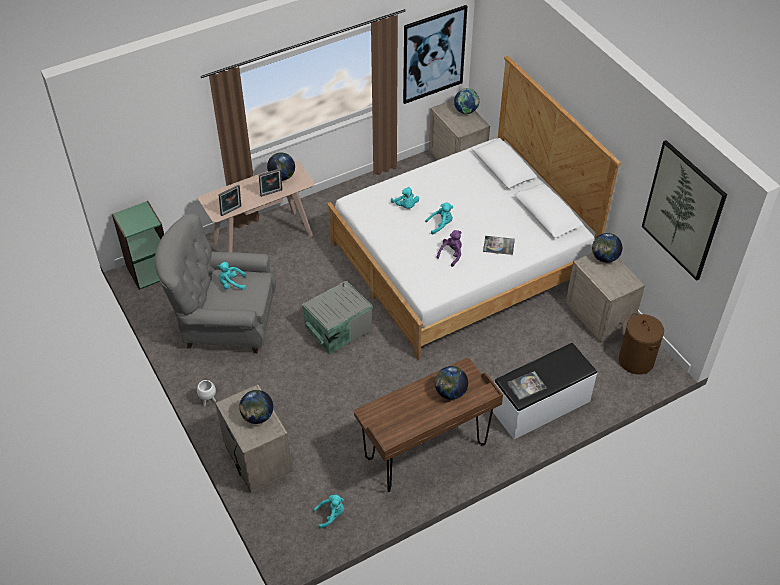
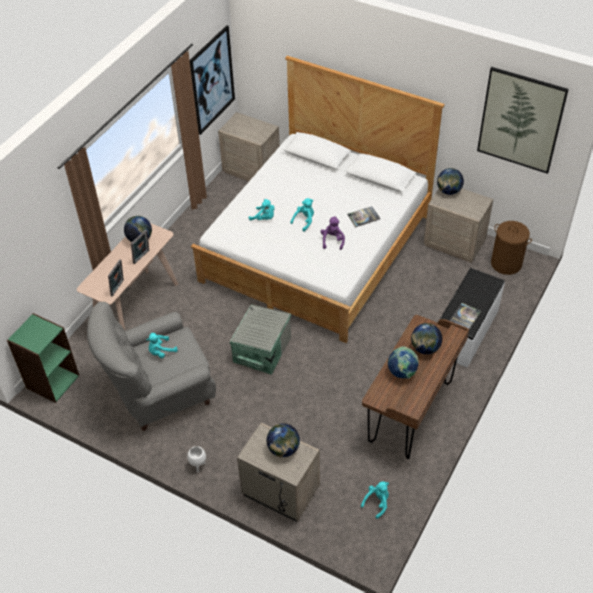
camera: 30 degrees left, 0 degrees up
globe [454,88,479,115] -> globe moved to [388,346,419,379]

